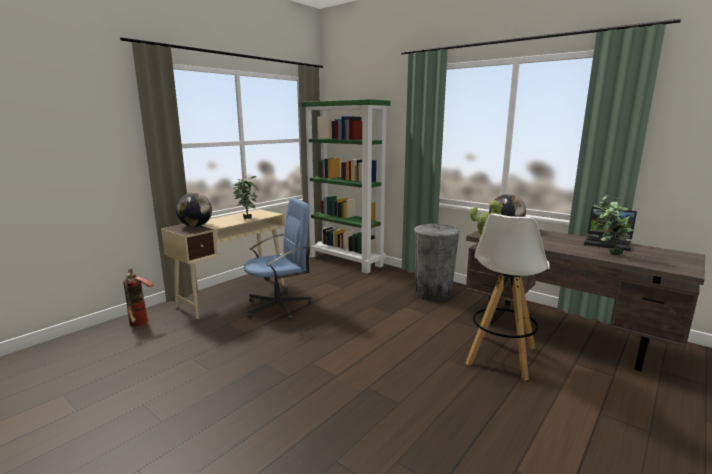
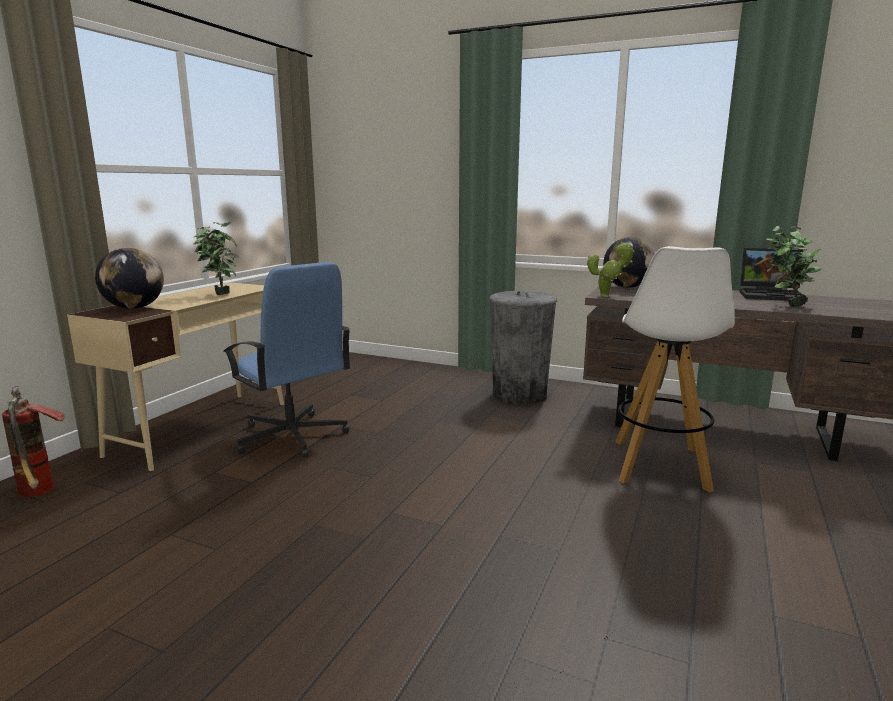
camera: 15 degrees left, 0 degrees up
blue office chair [244,198,312,320] -> blue office chair turned 90 degrees clockwise [223,262,351,457]
green bookcase [299,99,390,273] -> none

